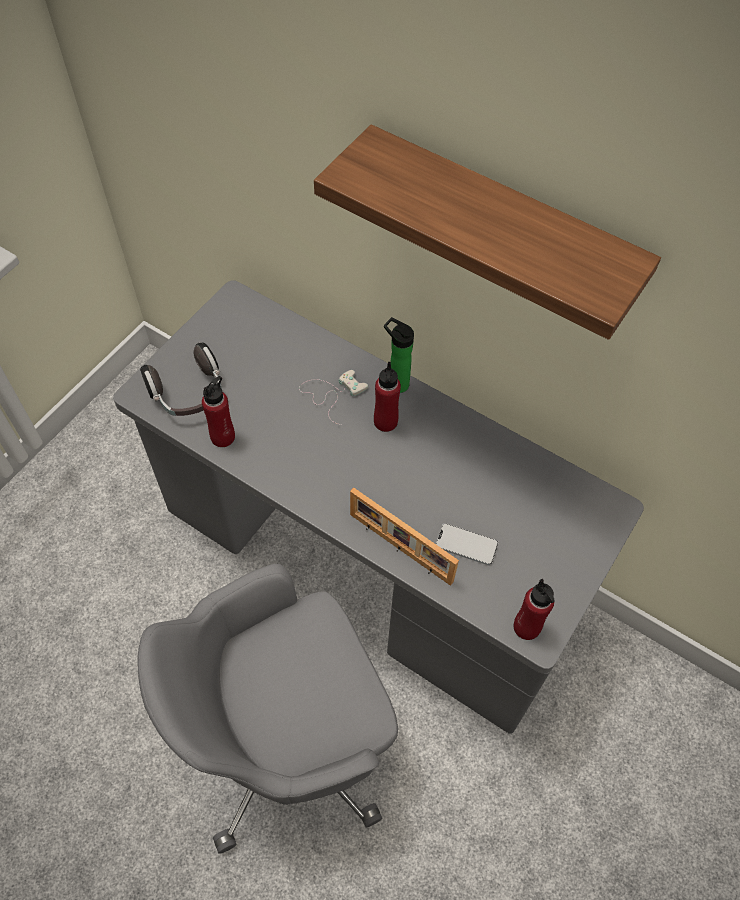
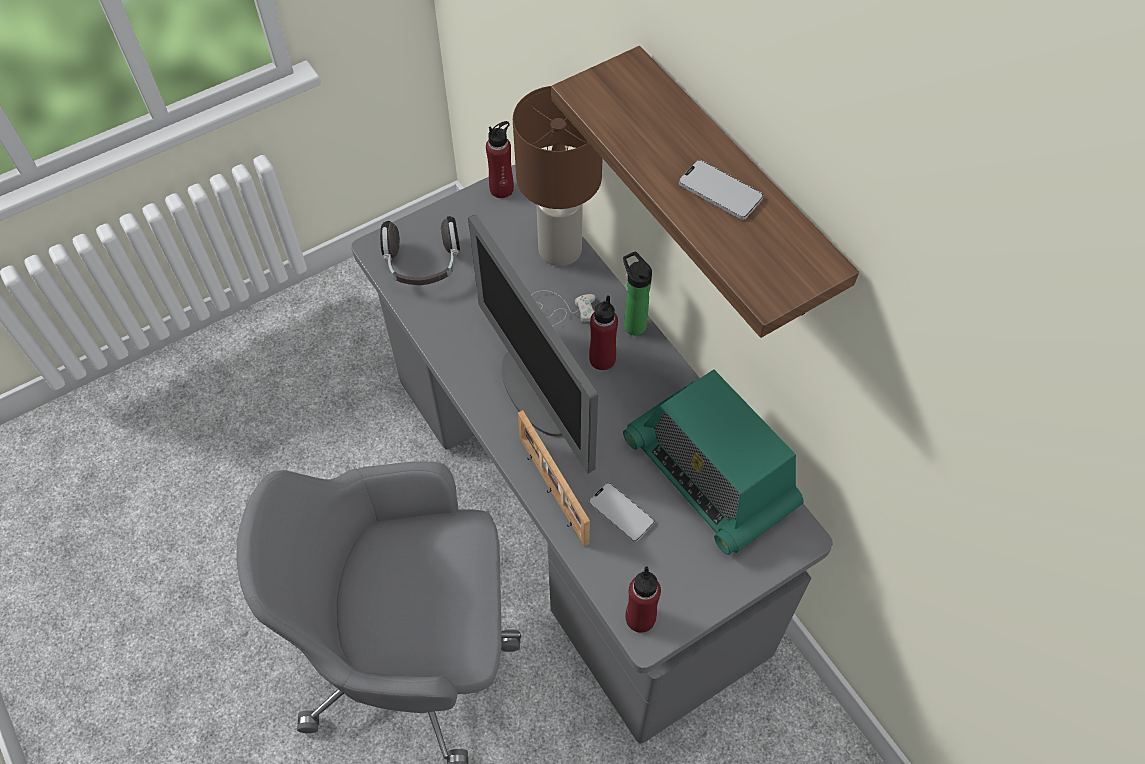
camera: 25 degrees right, 0 degrees up
red bottle [202,376,235,447] -> red bottle moved to [486,121,514,198]
none -> monitor [468,214,598,473]
none -> brown table lamp [513,86,603,266]
none -> radio [623,370,803,555]
none -> phone [679,160,764,220]

